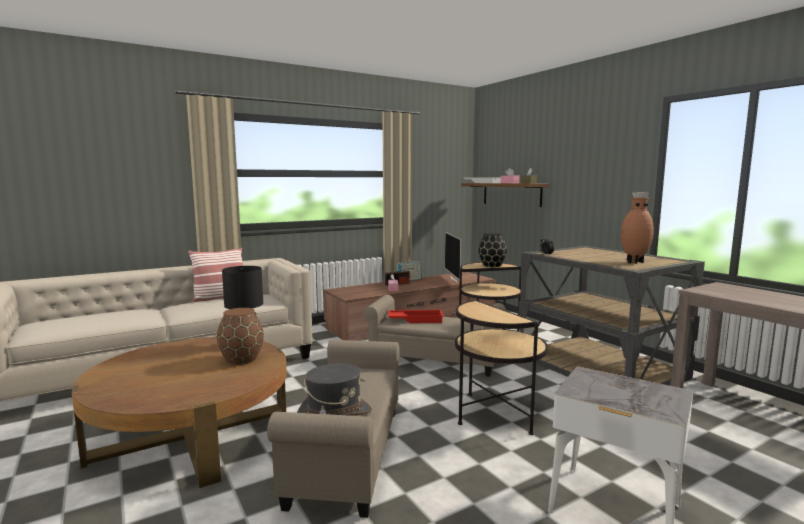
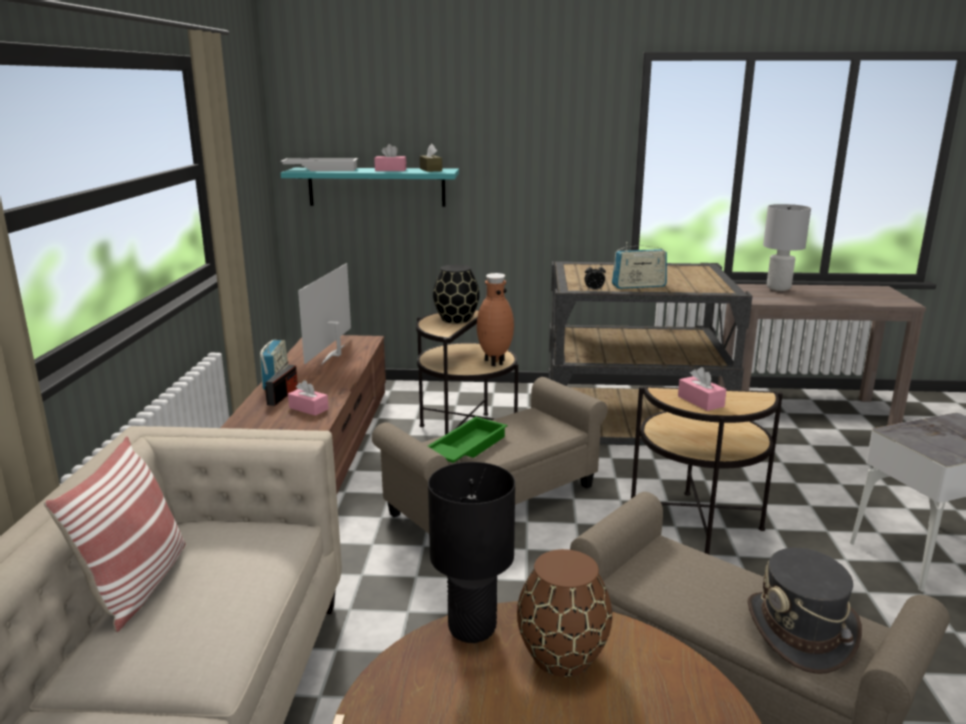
camera: 55 degrees left, 10 degrees up
red tray [388,310,444,323] -> green tray [428,417,507,463]
television [445,232,461,282] -> television turned 75 degrees clockwise [298,263,351,364]
brown shelf [461,183,550,207] -> turquoise shelf [280,168,459,207]
brown vase [621,193,654,264] -> brown vase moved to [477,273,514,366]
none -> radio [612,242,667,289]
none -> pink tissue box [678,367,727,411]
none -> grey table lamp [763,204,811,291]

